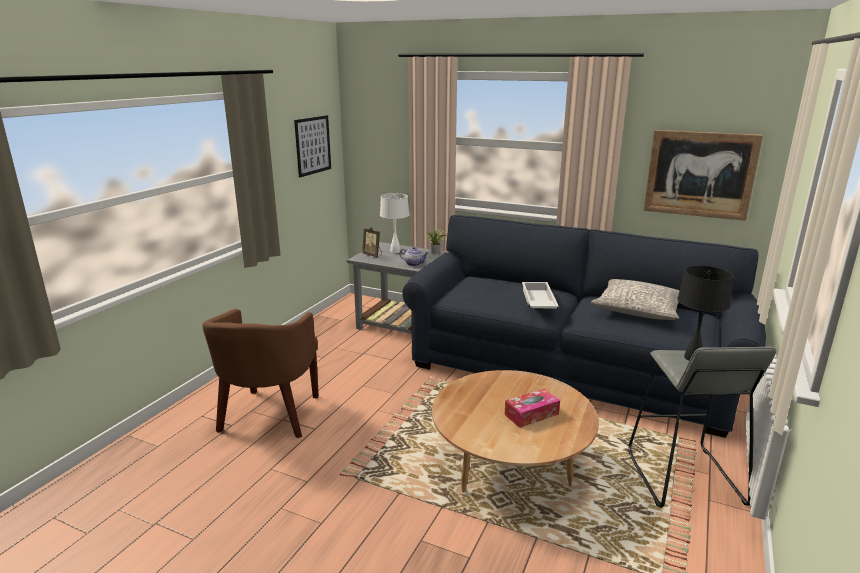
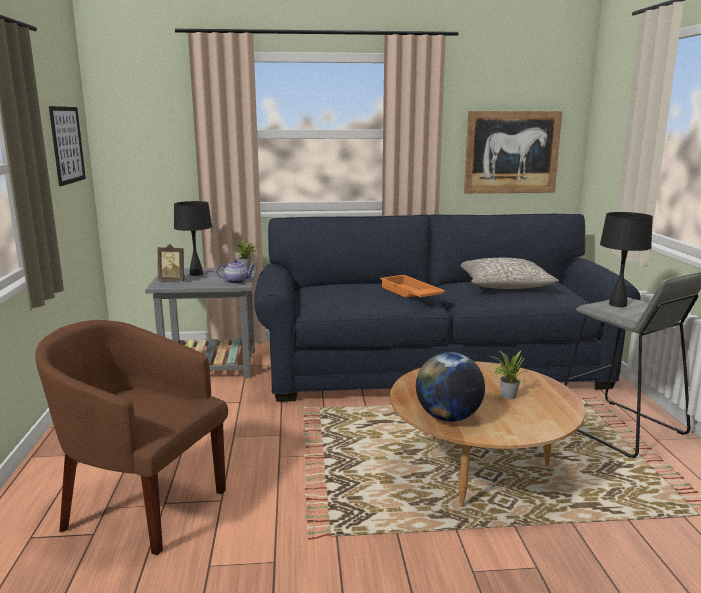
camera: 30 degrees left, 5 degrees down
brown armchair [203,309,319,438] -> brown armchair turned 135 degrees clockwise [35,320,228,555]
white table lamp [380,193,409,253] -> black table lamp [174,201,212,276]
tissue box [505,389,560,428] -> potted plant [489,350,528,399]
white tray [522,282,559,308] -> orange tray [380,275,445,298]
none -> globe [416,352,485,422]

